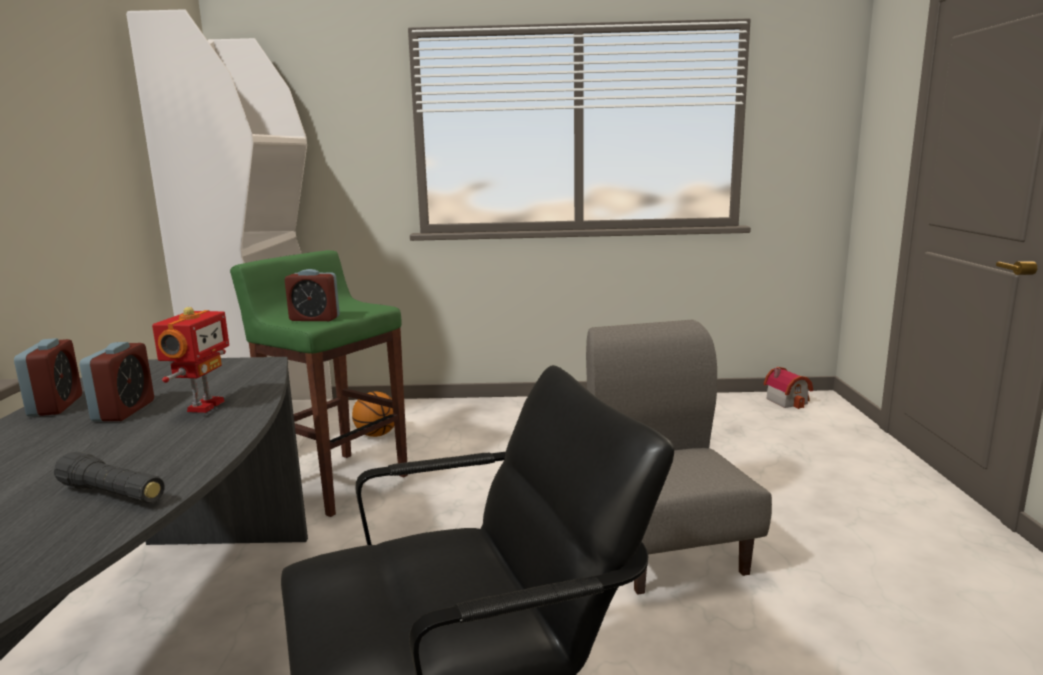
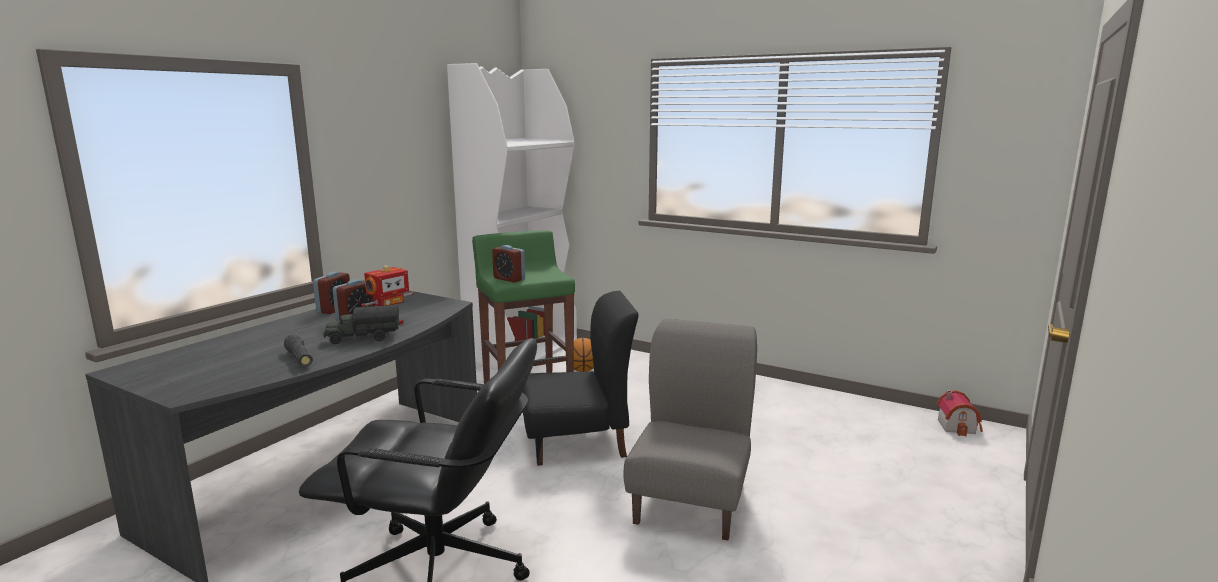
camera: 30 degrees right, 0 degrees up
none -> toy truck [323,304,399,344]
none -> black chair [522,291,639,466]

